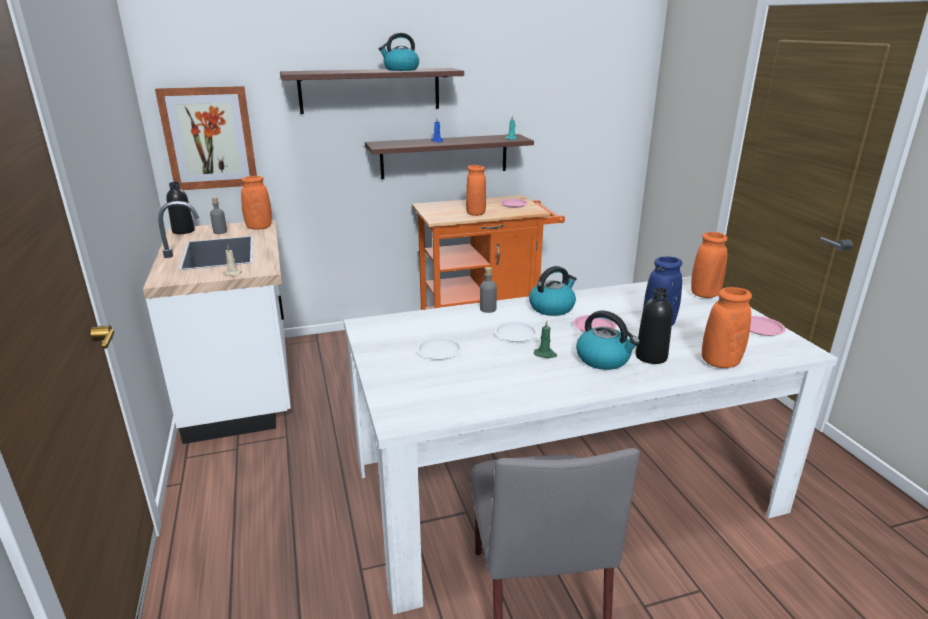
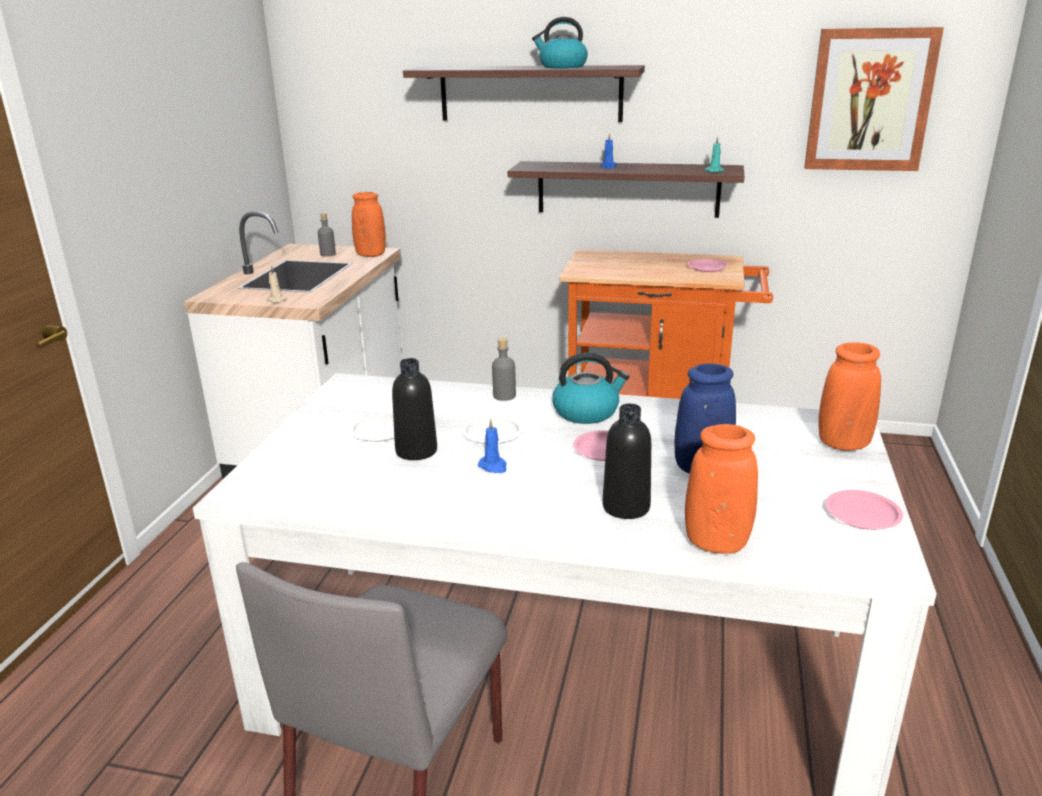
camera: 30 degrees right, 0 degrees up
picture [155,86,257,190] -> picture moved to [804,27,944,171]
black bottle [166,182,195,234] -> black bottle moved to [392,358,437,460]
orange vase [466,165,486,216] -> none
green candle [534,321,557,358] -> blue candle [477,419,507,473]
kettle [576,311,640,370] -> none

